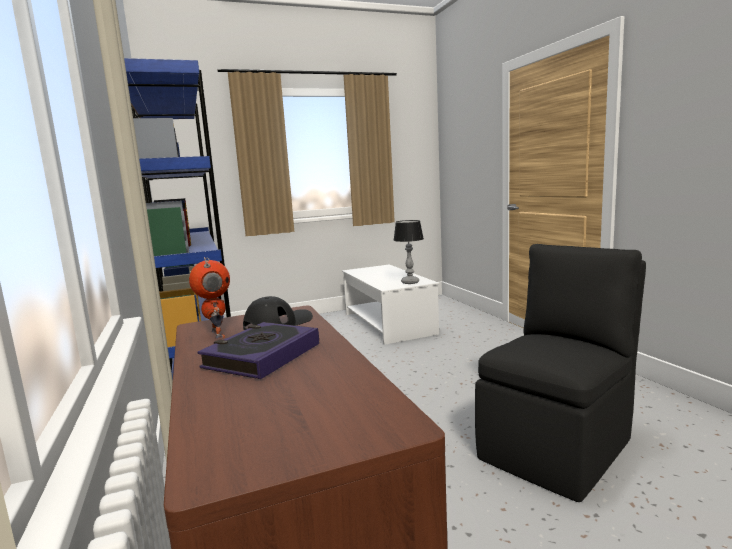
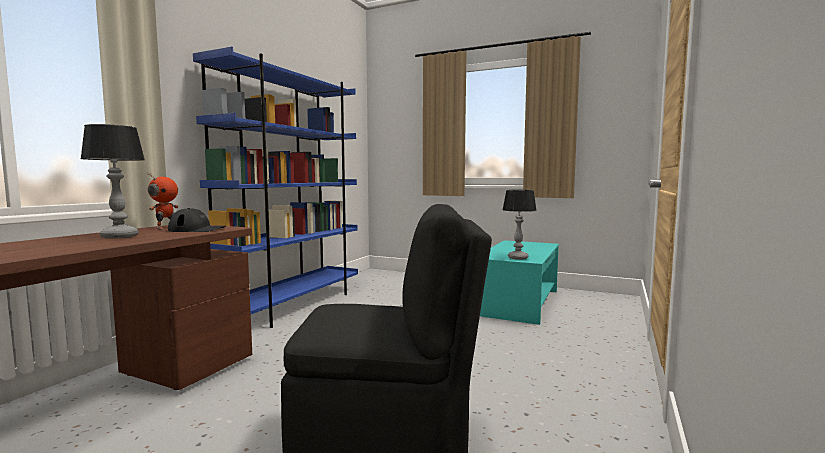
camera: 45 degrees right, 5 degrees down
book [198,322,319,379] -> table lamp [80,124,145,238]
white coffee table [342,264,439,345] -> turquoise coffee table [480,240,559,325]

